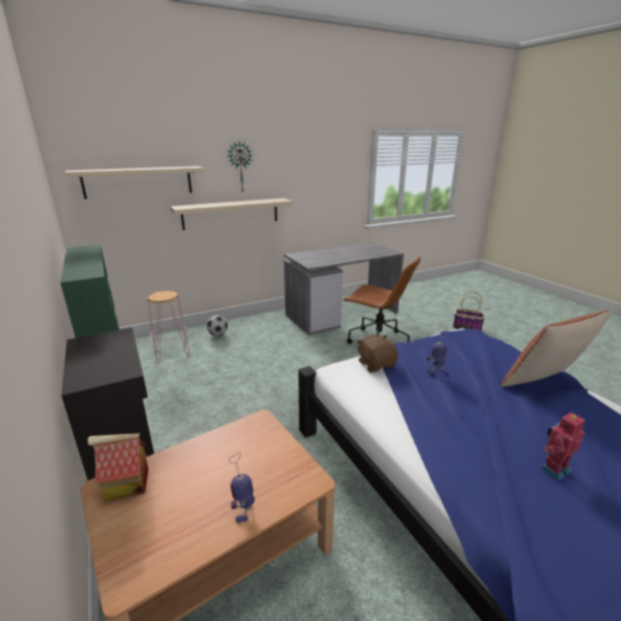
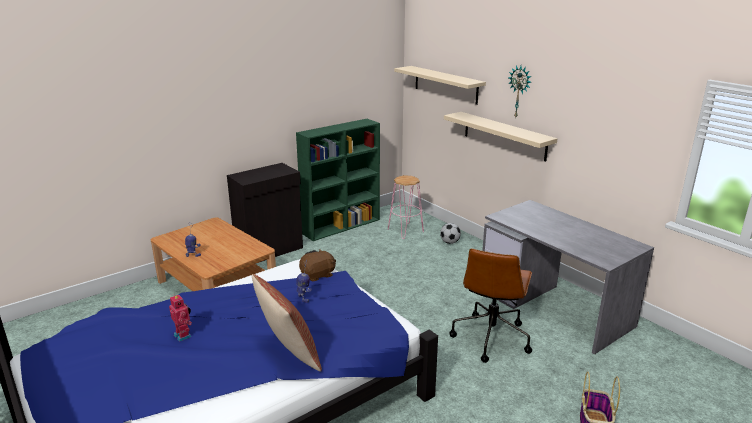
camera: 80 degrees right, 0 degrees up
toy house [88,433,149,501] -> none

